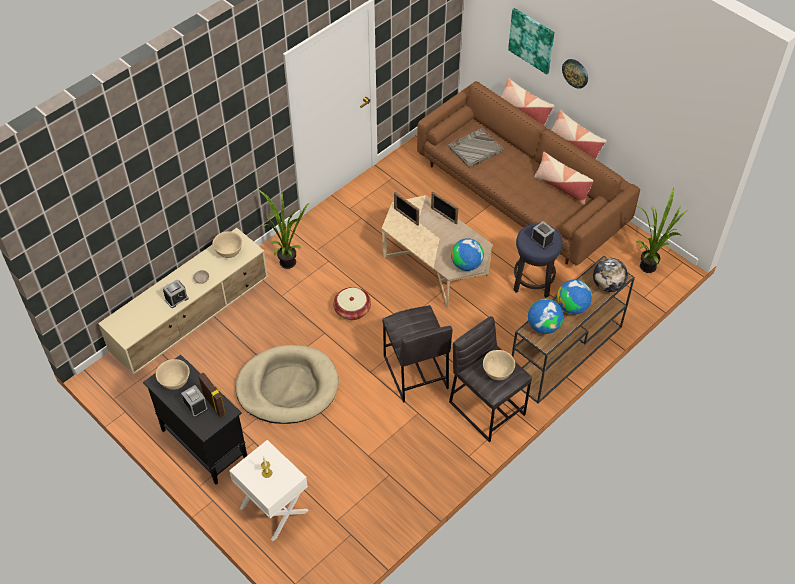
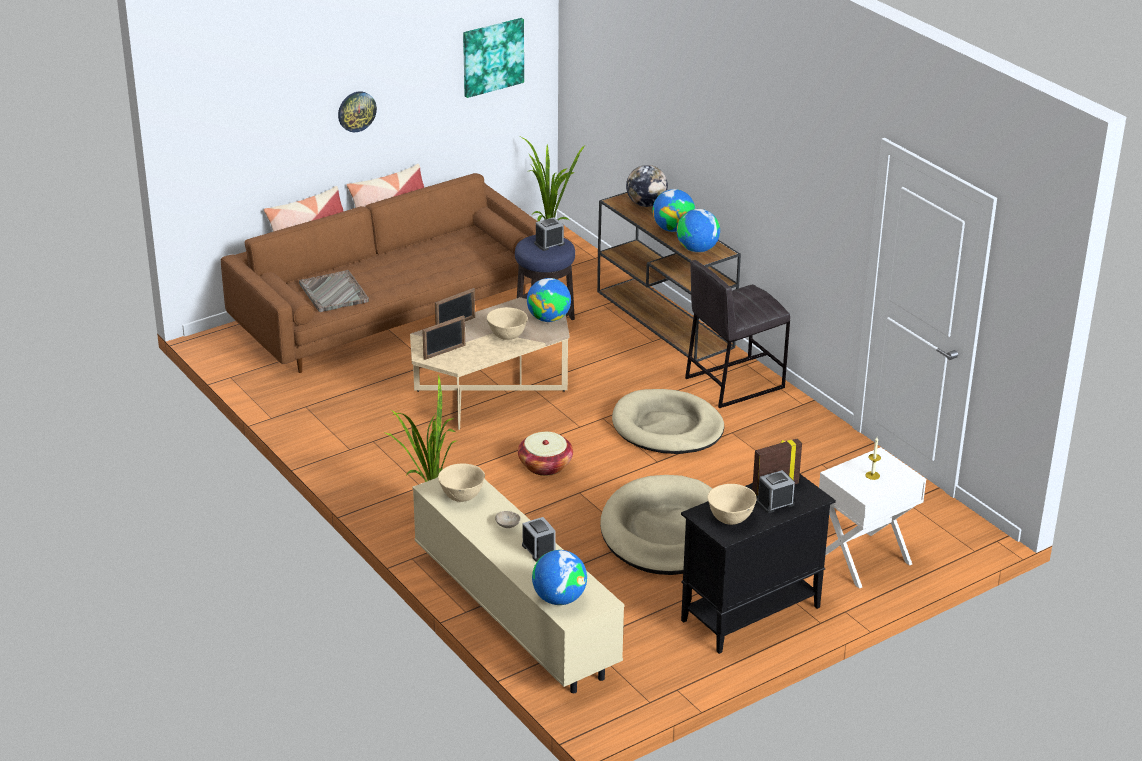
camera: 80 degrees left, 20 degrees down
grey stool [382,305,452,403] -> beige dog bed [612,389,724,454]
beige bowl [483,350,515,380] -> beige bowl moved to [487,307,528,340]
picture [508,8,554,74] -> picture moved to [463,18,524,98]
pillow [534,152,593,206] -> none
none -> globe [532,550,587,605]

